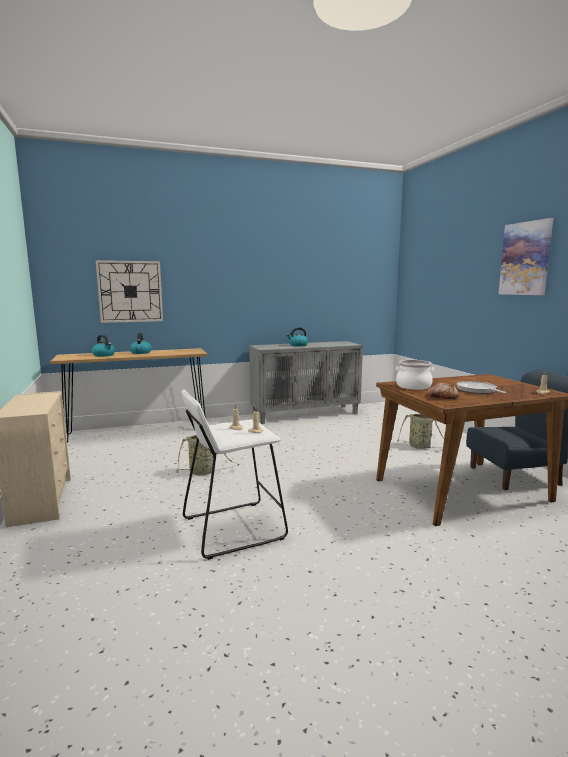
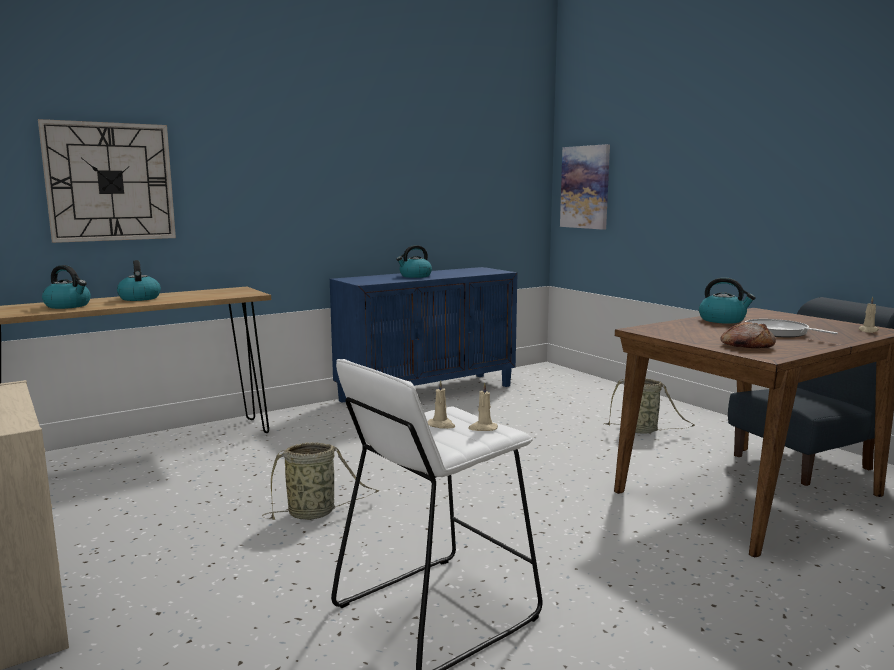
camera: 15 degrees left, 0 degrees up
grey cabinet [249,341,363,424] -> blue cabinet [330,267,517,403]
cooking pot [396,360,434,390] -> none
picture [498,218,553,295] -> picture moved to [560,144,610,230]
none -> kettle [699,277,756,324]

